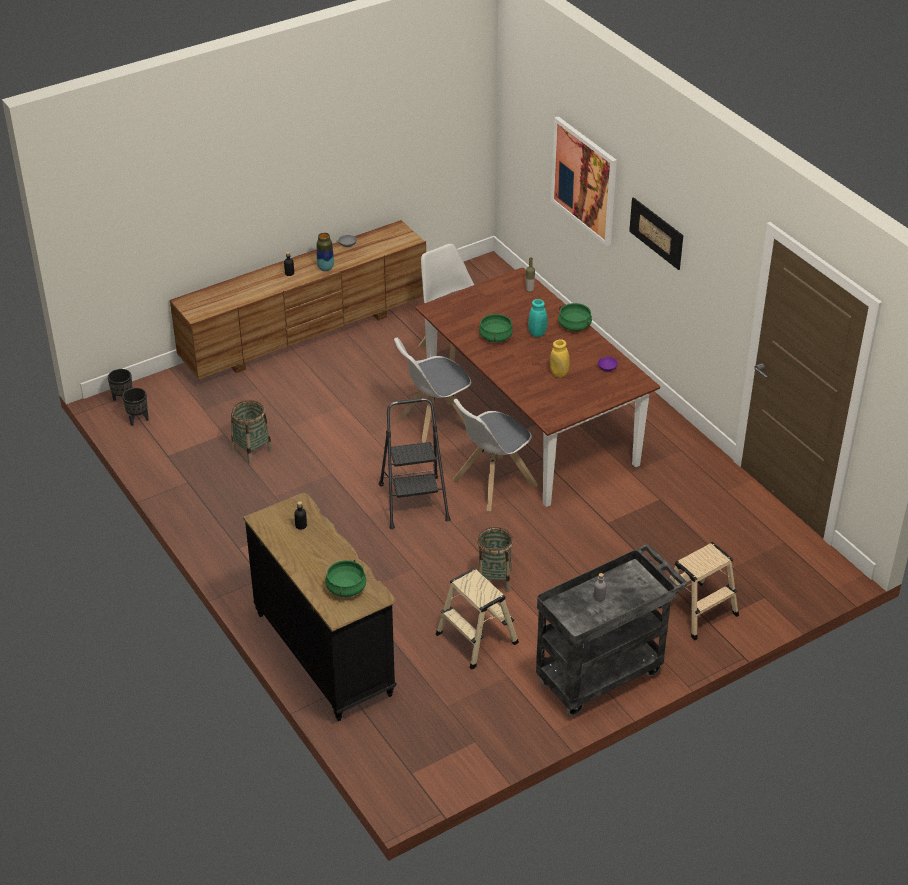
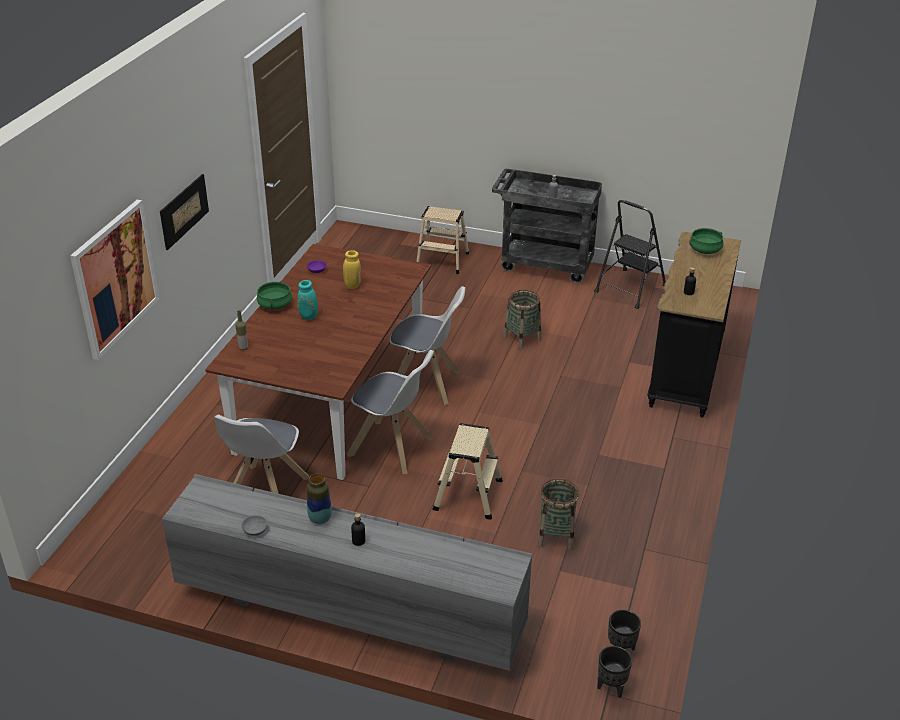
camera: 130 degrees left, 5 degrees down
brown cabinet [170,220,426,379] -> grey cabinet [162,474,532,671]
black step ladder [378,398,451,529] -> black step ladder moved to [594,200,666,309]
beige step ladder [436,567,519,670] -> beige step ladder moved to [432,423,503,520]
green cooking pot [479,313,513,342] -> none

